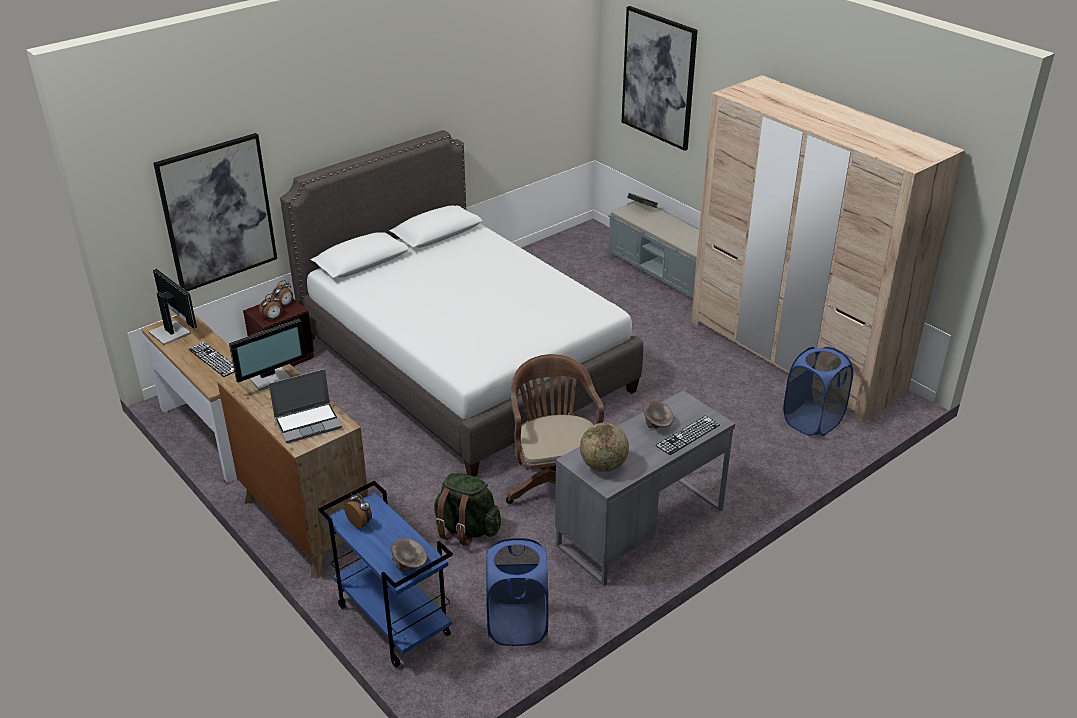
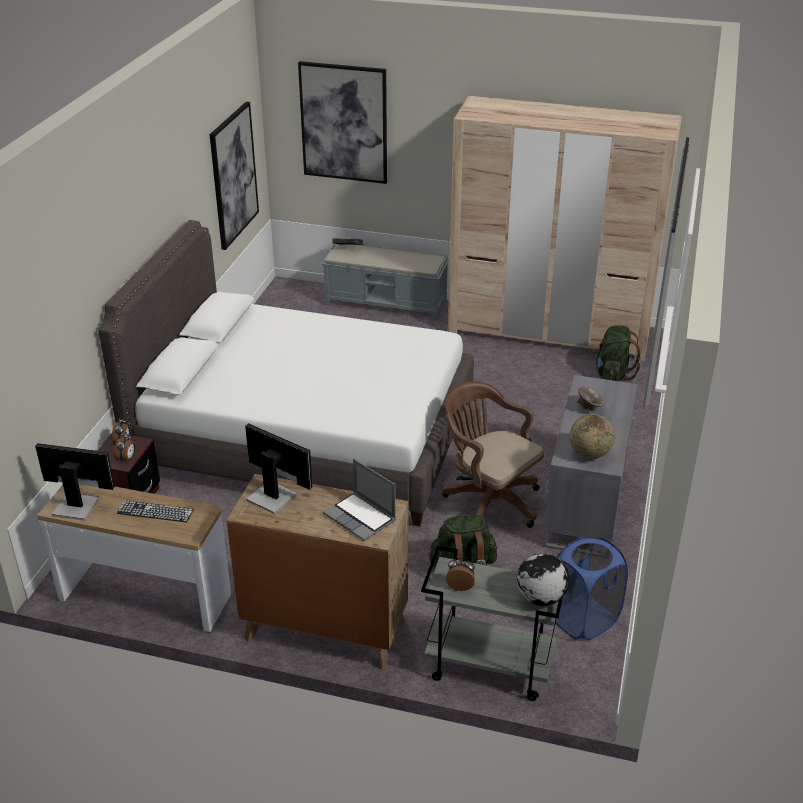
camera: 35 degrees left, 0 degrees up
picture [153,133,277,291] -> picture moved to [210,102,259,250]
monitor [229,319,307,391] -> monitor turned 75 degrees counterclockwise [245,423,312,514]
laptop [269,369,342,443] -> laptop turned 105 degrees clockwise [323,459,396,541]
blue cart [318,481,453,668] -> grey cart [421,546,563,701]
grey bowl [391,538,427,573] -> globe [517,553,570,606]
keyboard [655,415,720,455] -> none
blue laundry basket [783,347,853,436] -> green backpack [593,325,641,381]

